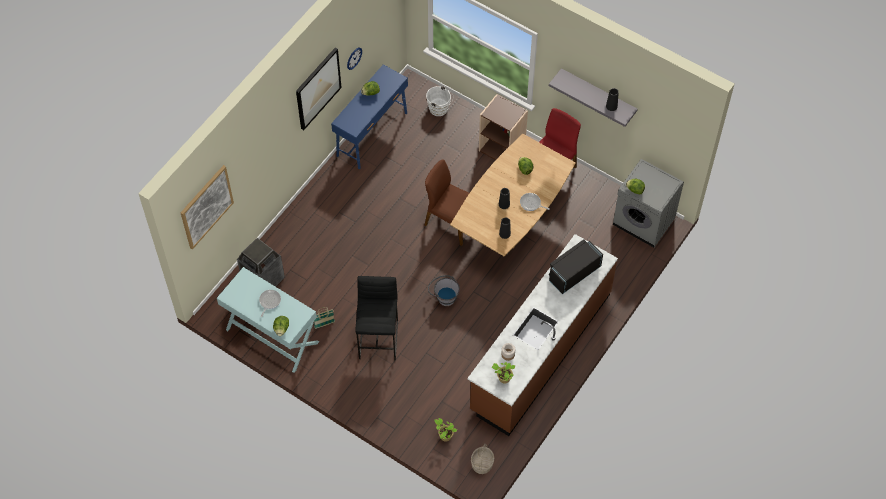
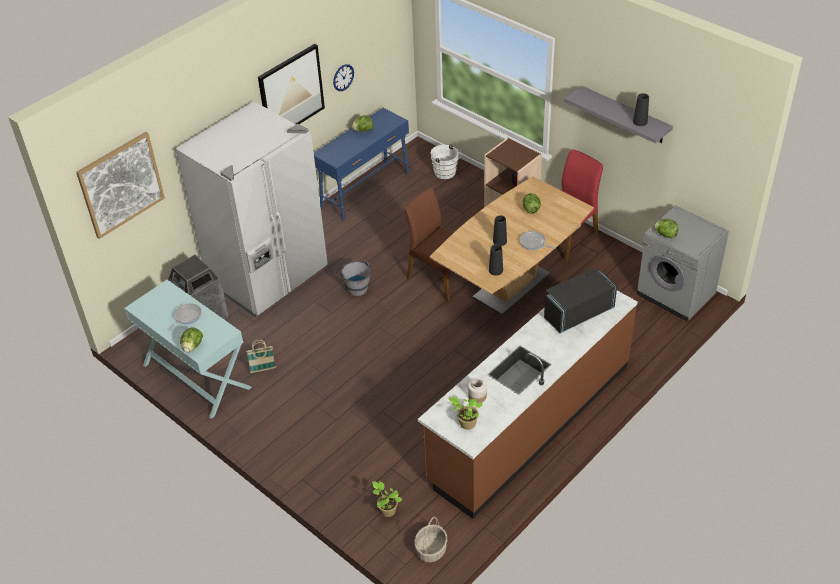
camera: 10 degrees right, 15 degrees down
black stool [355,276,398,360] -> none
grey bucket [428,275,460,306] -> grey bucket moved to [335,261,371,296]
none -> white fridge [175,101,328,318]

